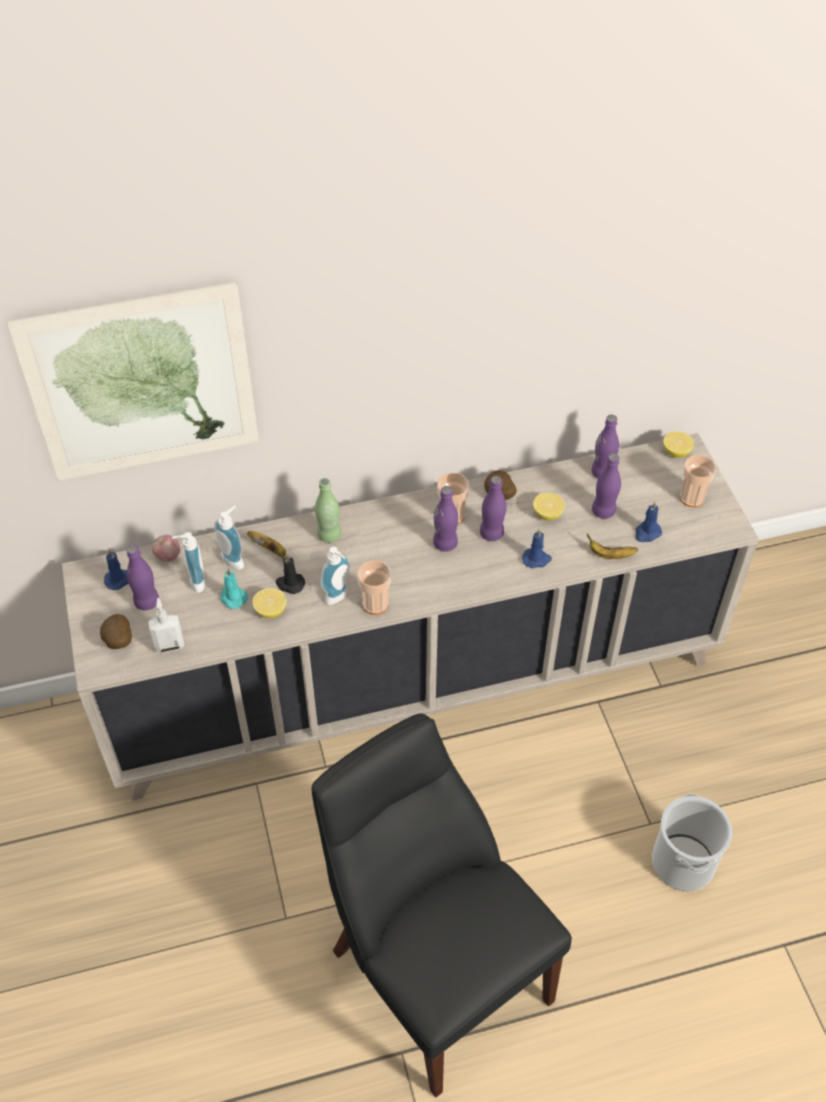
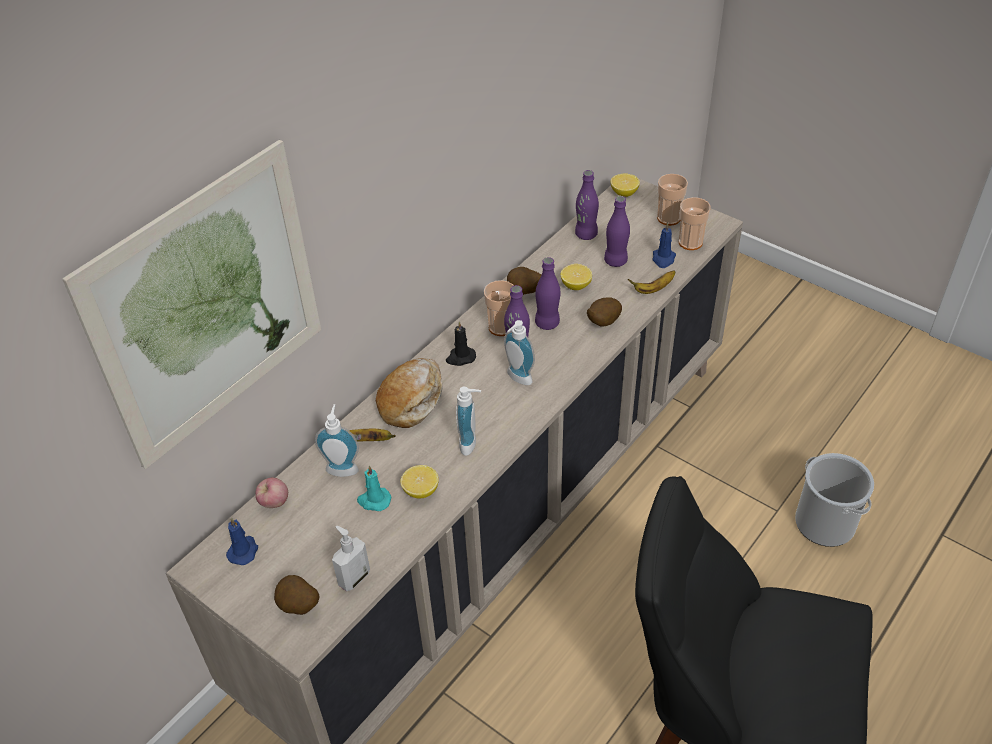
camera: 35 degrees left, 5 degrees down
purple bottle [127,545,159,610] -> none
soap dispenser [172,532,206,593] -> soap dispenser moved to [504,320,535,385]
black candle [276,553,305,594] -> black candle moved to [446,321,476,366]
green bottle [315,478,342,543] -> bread [376,358,442,428]
cup [358,561,391,615] -> cup moved to [679,197,711,250]
blue candle [522,528,552,568] -> potato [587,297,622,326]

